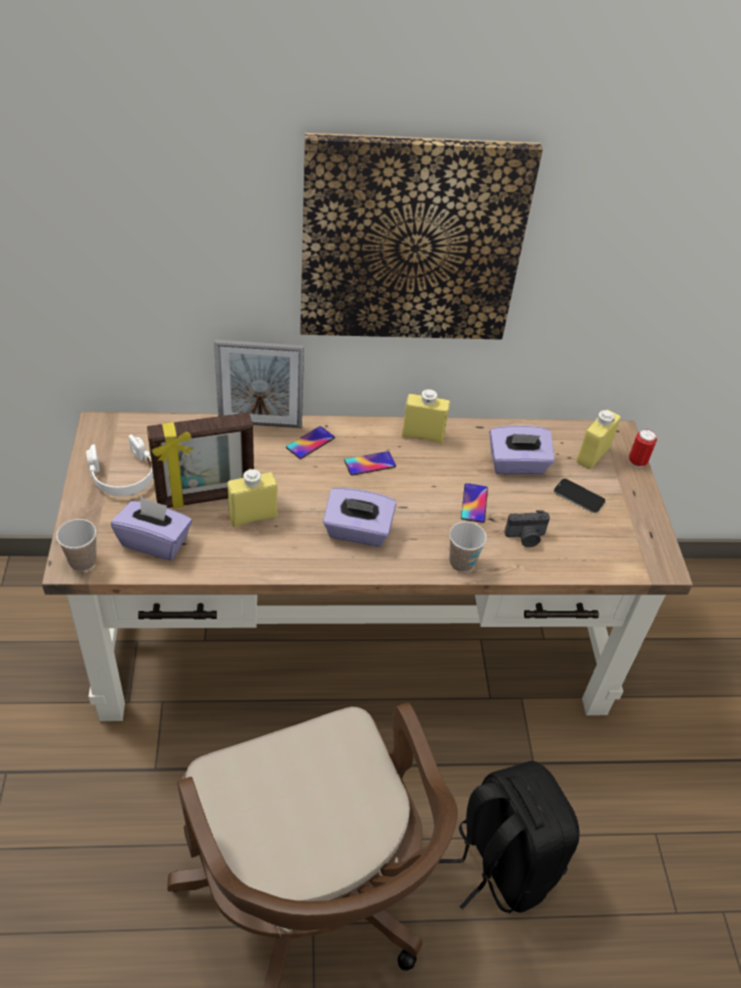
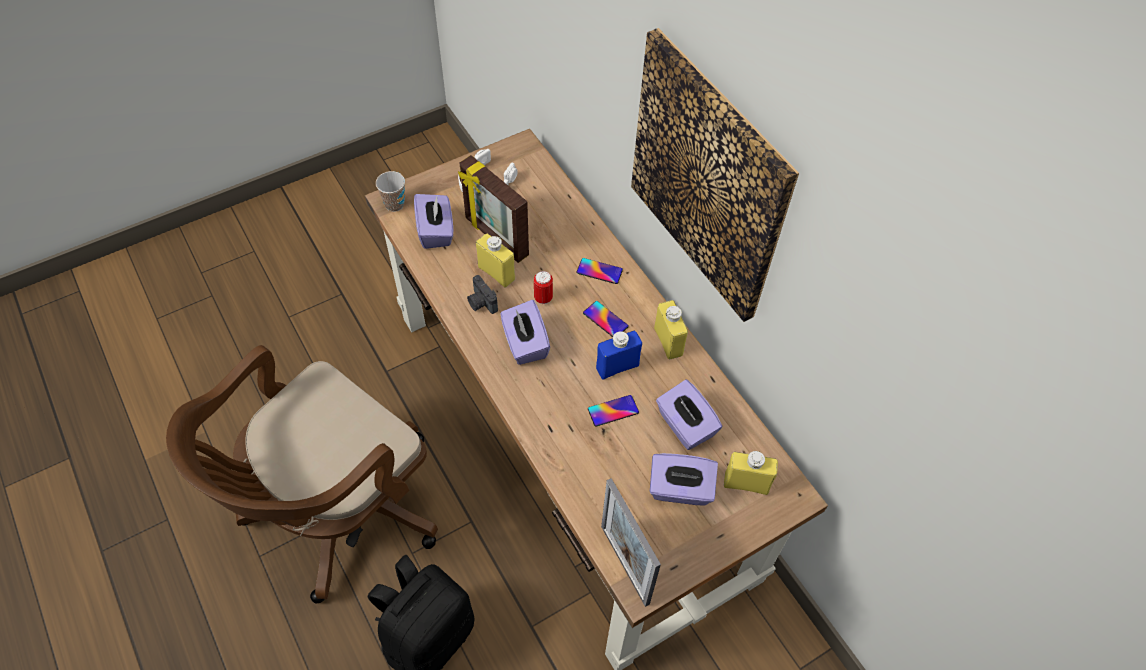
camera: 65 degrees right, 10 degrees up
picture frame [214,340,304,428] -> picture frame moved to [601,478,661,607]
cup [449,522,487,572] -> none
camera [504,510,550,547] -> camera moved to [467,275,498,314]
phone [554,479,605,513] -> purple tissue box [650,453,718,506]
can [629,429,657,468] -> can moved to [534,271,553,304]
none -> blue bottle [596,331,642,380]

